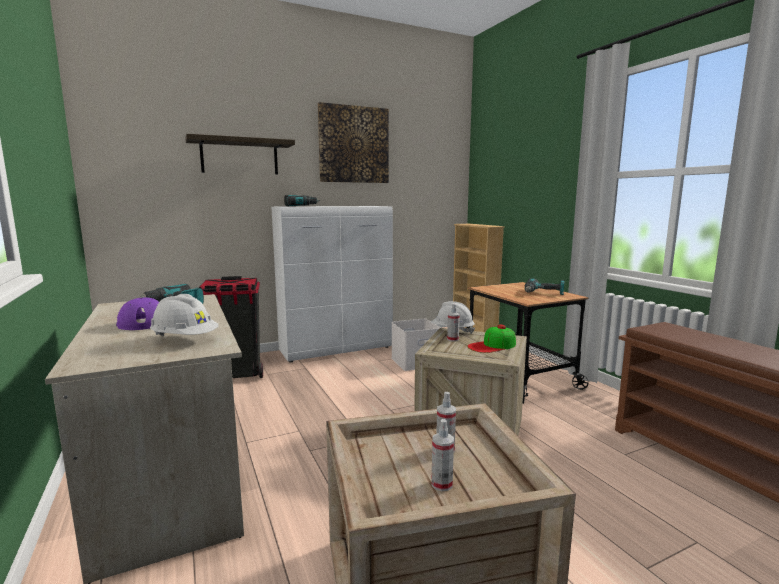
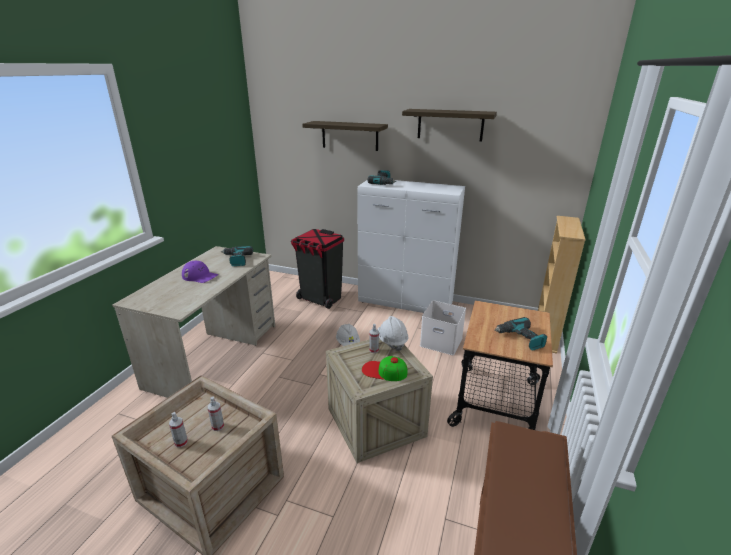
camera: 45 degrees right, 15 degrees up
white hard hat [150,294,219,336] -> white hard hat moved to [336,324,360,346]
picture [318,102,389,183] -> shelf [402,109,497,142]

